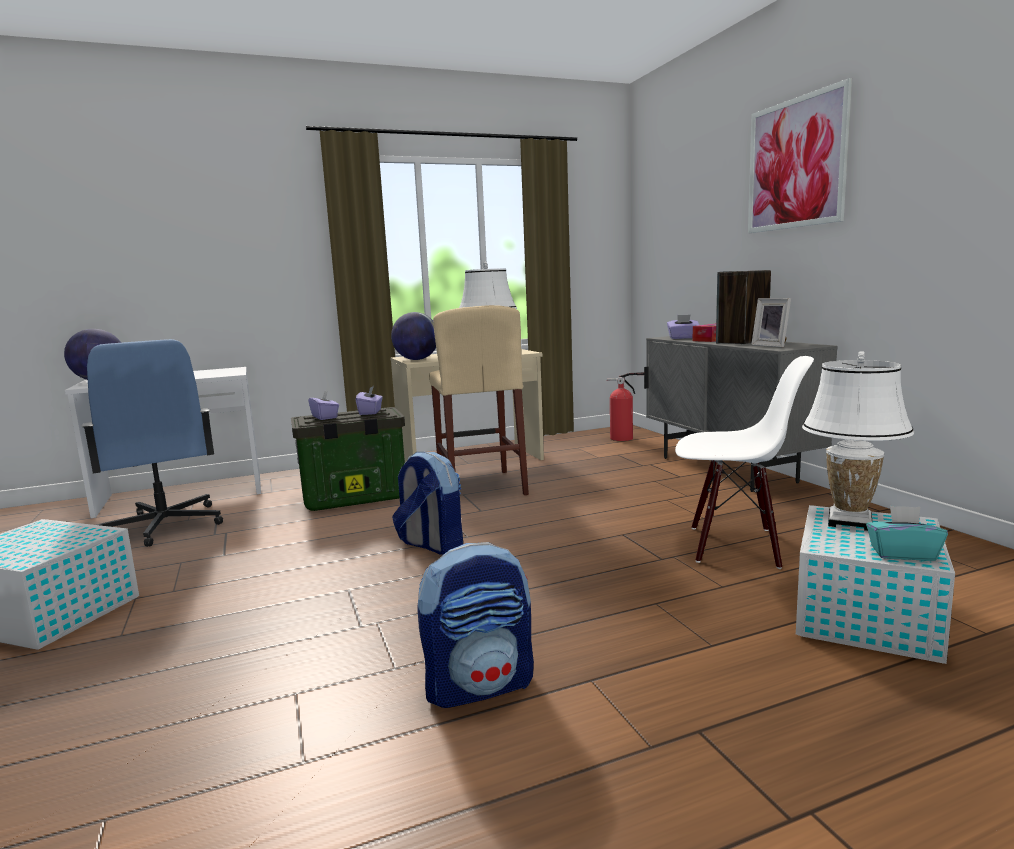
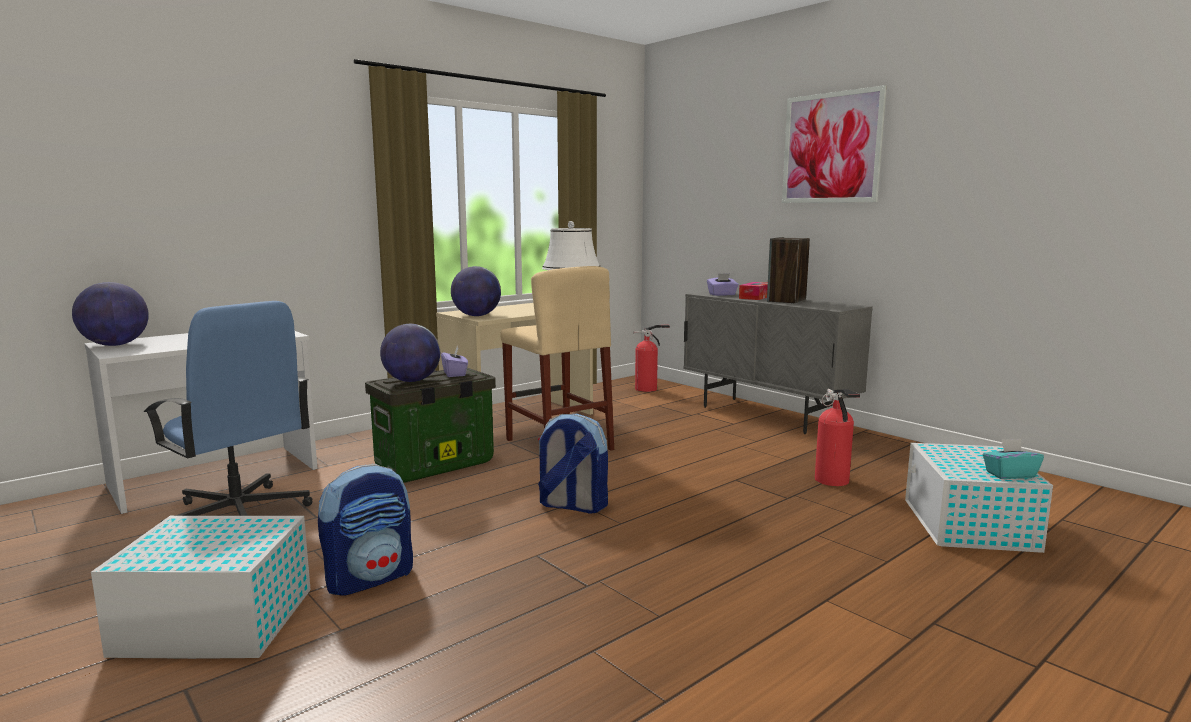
camera: 20 degrees left, 0 degrees up
purple tissue box [308,390,339,420] -> globe [380,324,440,382]
backpack [417,542,534,708] -> backpack moved to [318,464,413,596]
white chair [675,356,814,569] -> fire extinguisher [815,389,860,486]
picture frame [751,298,791,348] -> none
white table lamp [802,352,914,531] -> none

